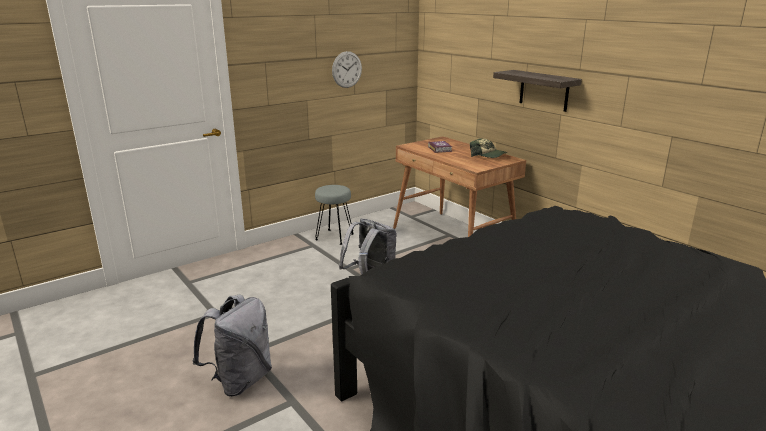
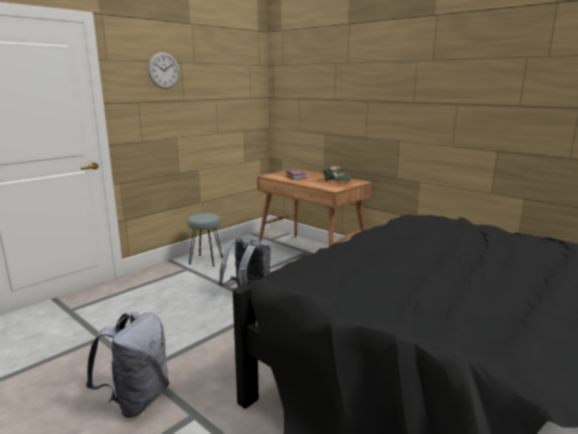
camera: 10 degrees left, 5 degrees down
wall clock [332,51,362,88] -> wall clock moved to [148,52,179,89]
shelf [493,70,582,112] -> none

